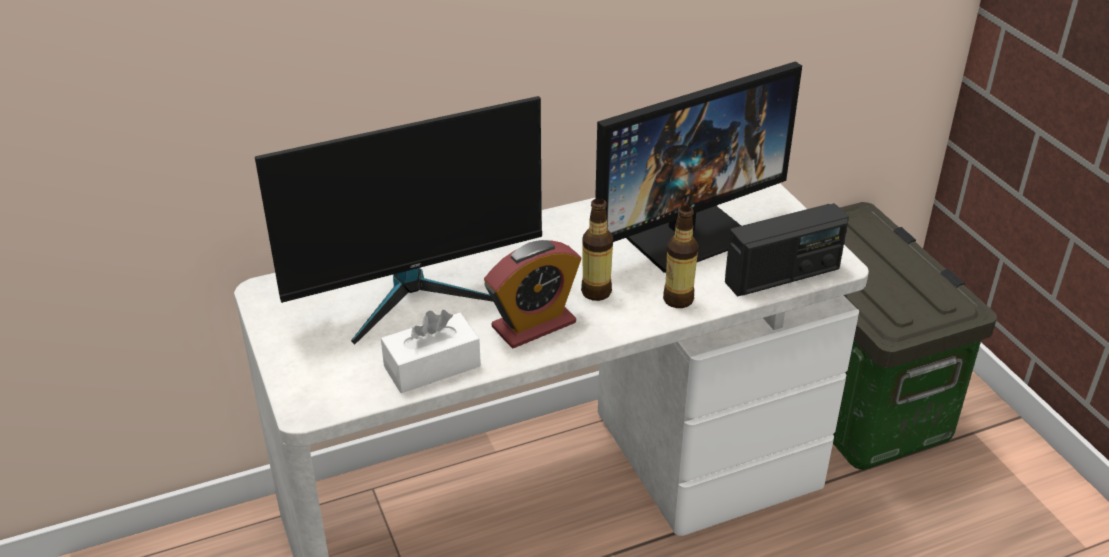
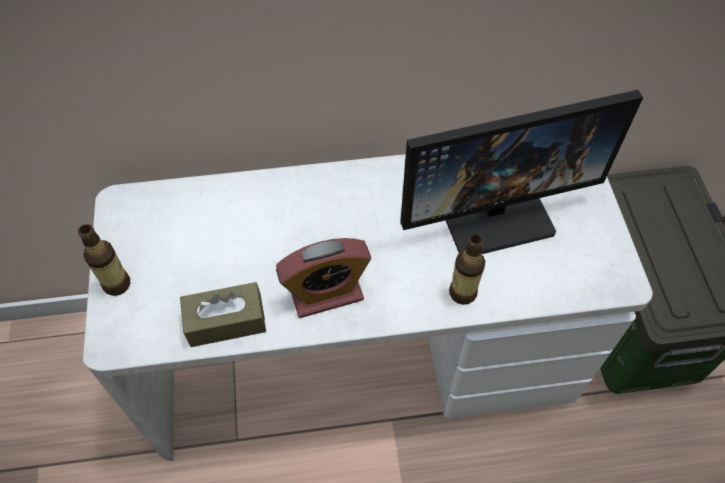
camera: 15 degrees right, 20 degrees up
monitor [255,96,542,345] -> none
white tissue box [381,310,481,393] -> brown tissue box [180,282,266,347]
bottle [581,198,613,301] -> bottle moved to [78,224,130,296]
radio [725,203,849,296] -> none

